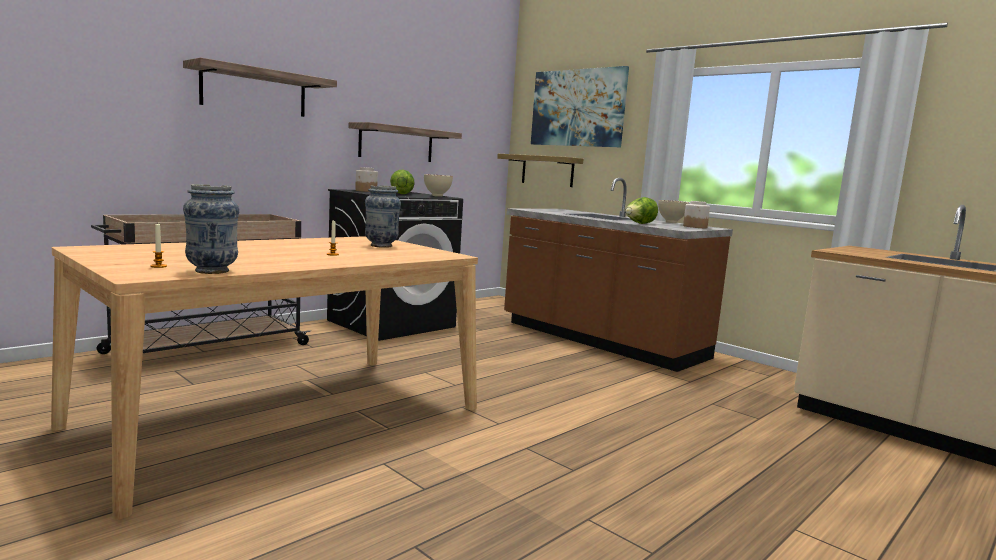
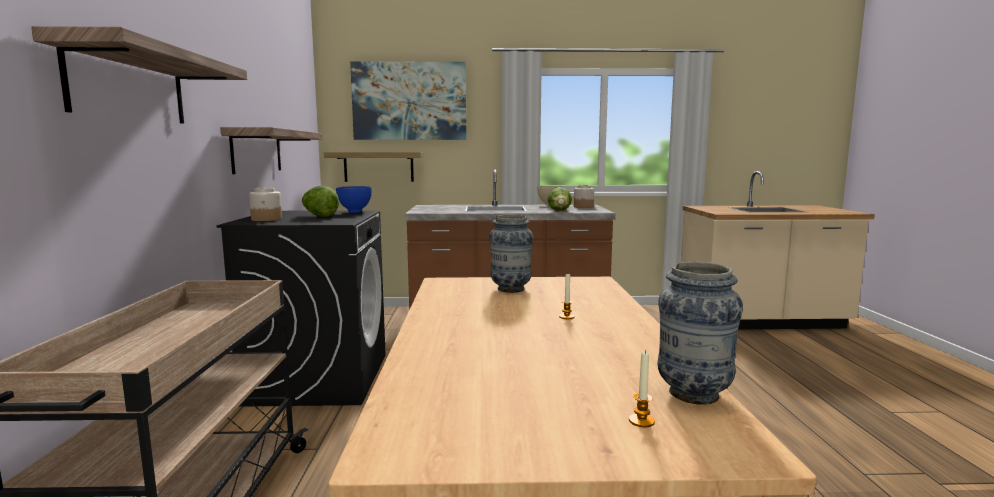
camera: 45 degrees left, 0 degrees up
beige bowl [424,174,453,197] -> blue bowl [336,186,372,213]

